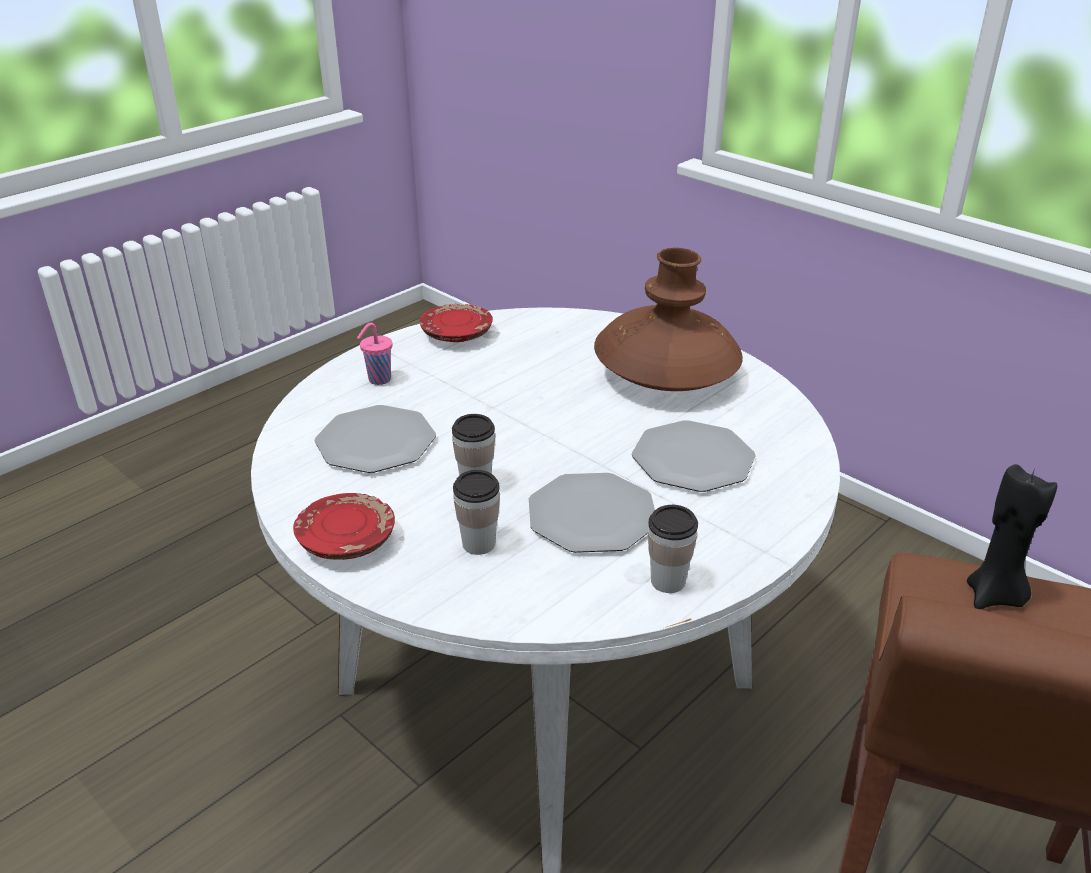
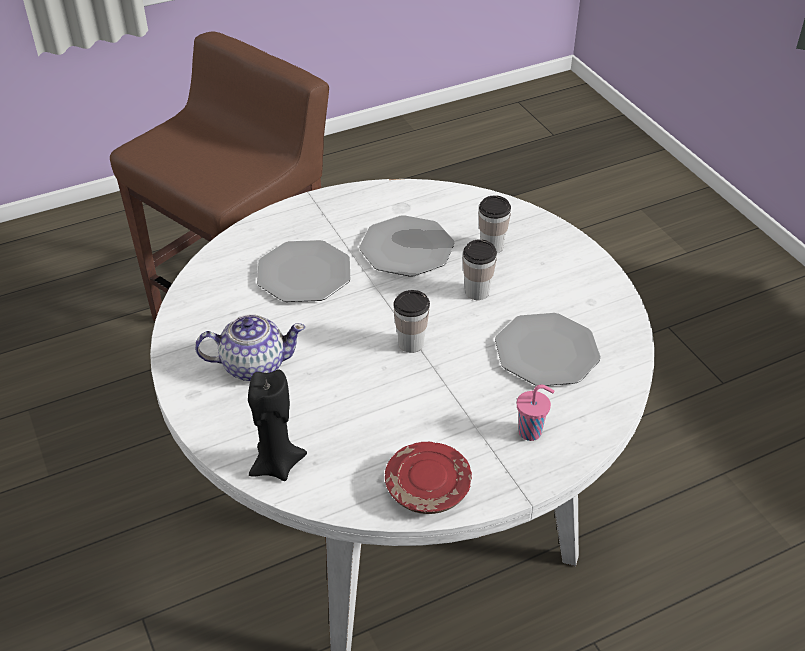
camera: 160 degrees left, 10 degrees up
red plate [293,493,395,560] -> none
brown vase [594,248,743,391] -> teapot [195,314,305,381]
cup [648,505,698,593] -> cup moved to [393,290,430,353]
black candle [967,464,1057,609] -> black candle moved to [248,370,307,481]

